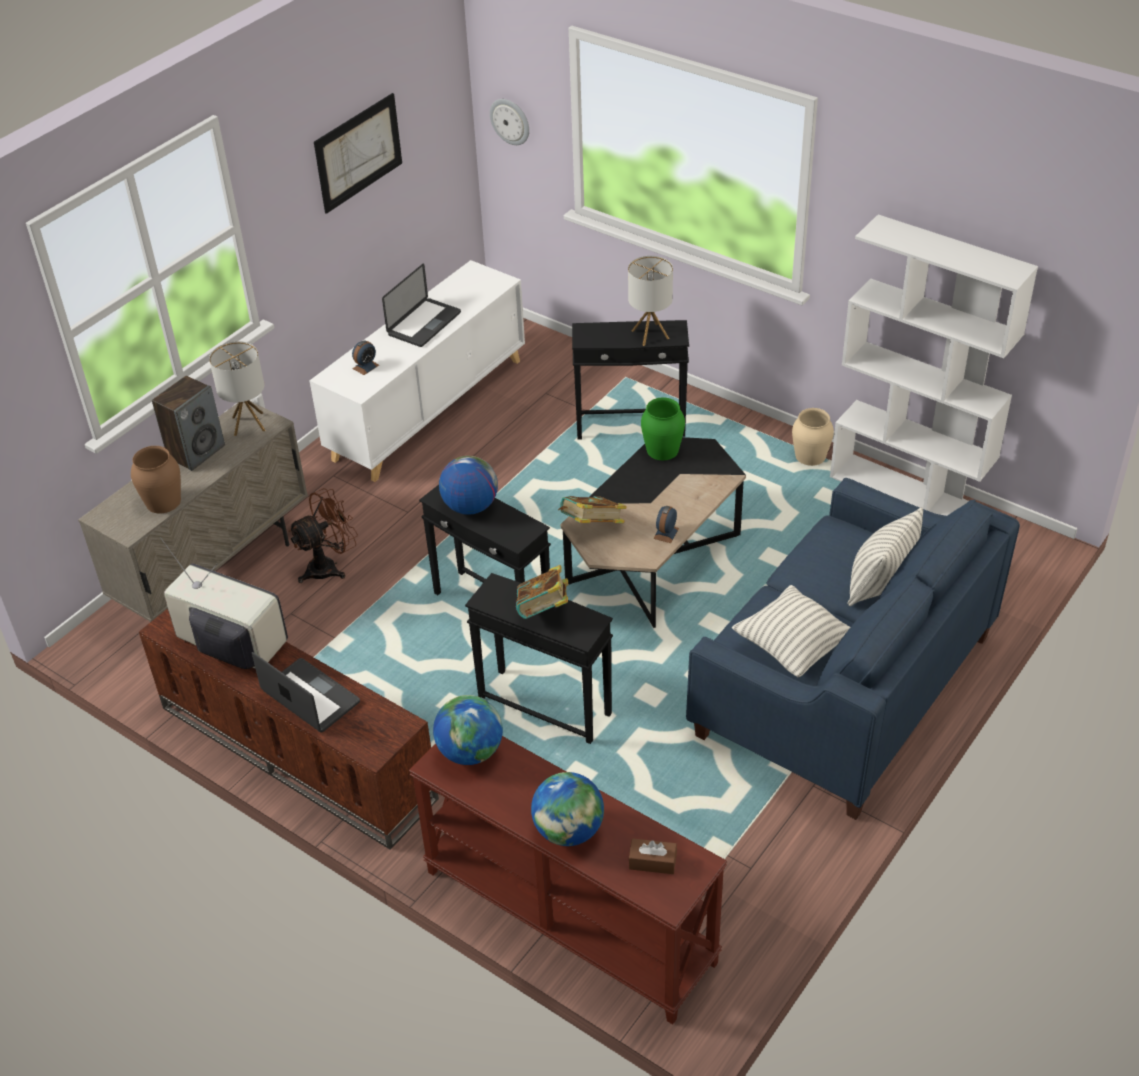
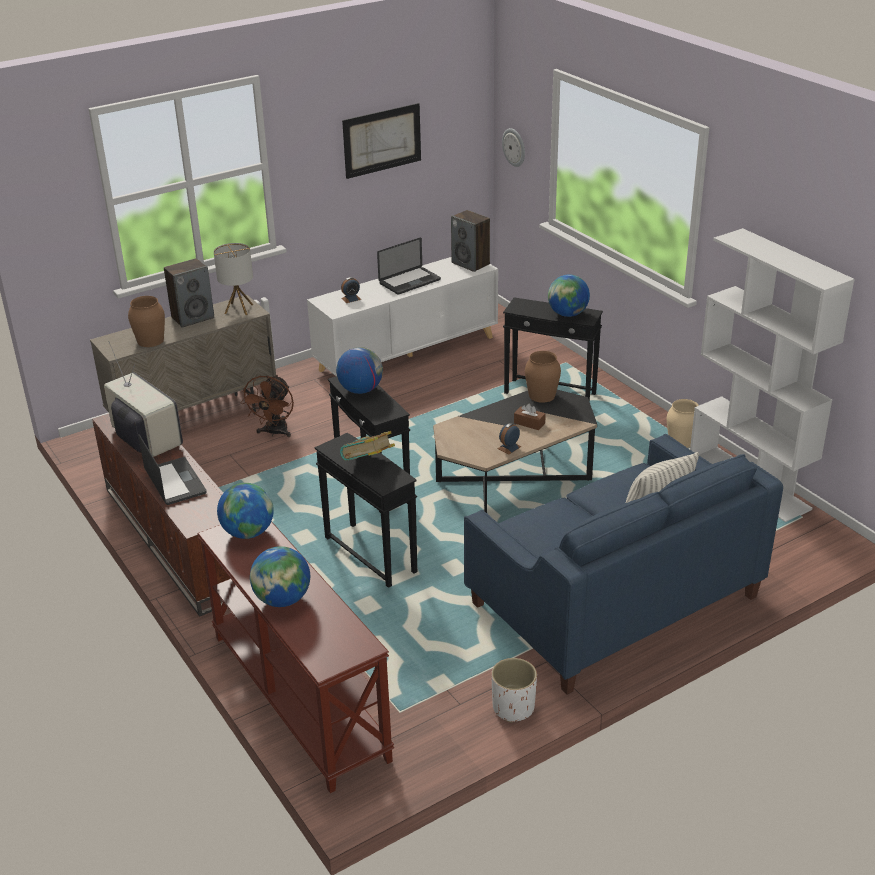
camera: 20 degrees right, 10 degrees down
brown fan [288,488,358,583] -> brown fan turned 120 degrees clockwise [241,375,294,437]
book [558,496,627,523] -> none
table lamp [628,256,673,346] -> globe [548,274,590,317]
brown tissue box [629,838,677,874] -> brown tissue box moved to [514,403,546,430]
green vase [641,397,685,460] -> brown vase [525,351,561,403]
pillow [732,585,850,677] -> none
none -> speaker [451,210,490,272]
none -> white planter [491,658,537,723]

